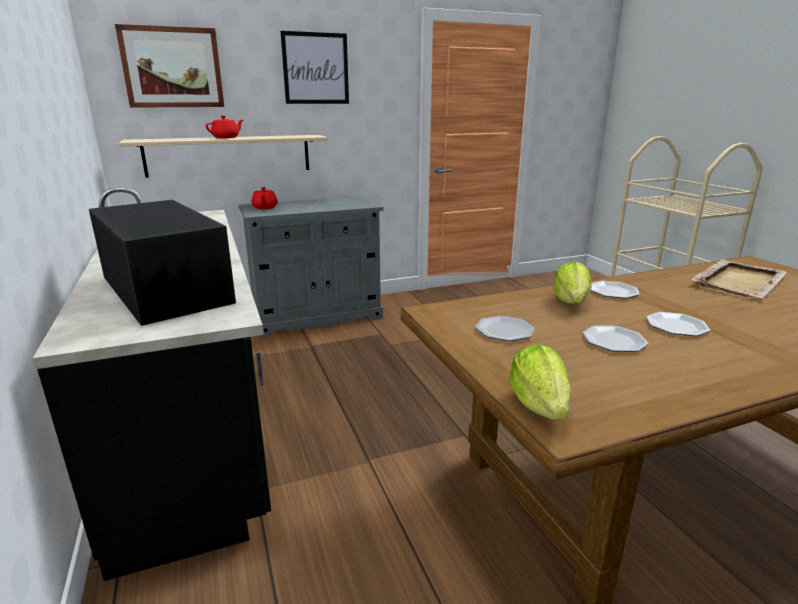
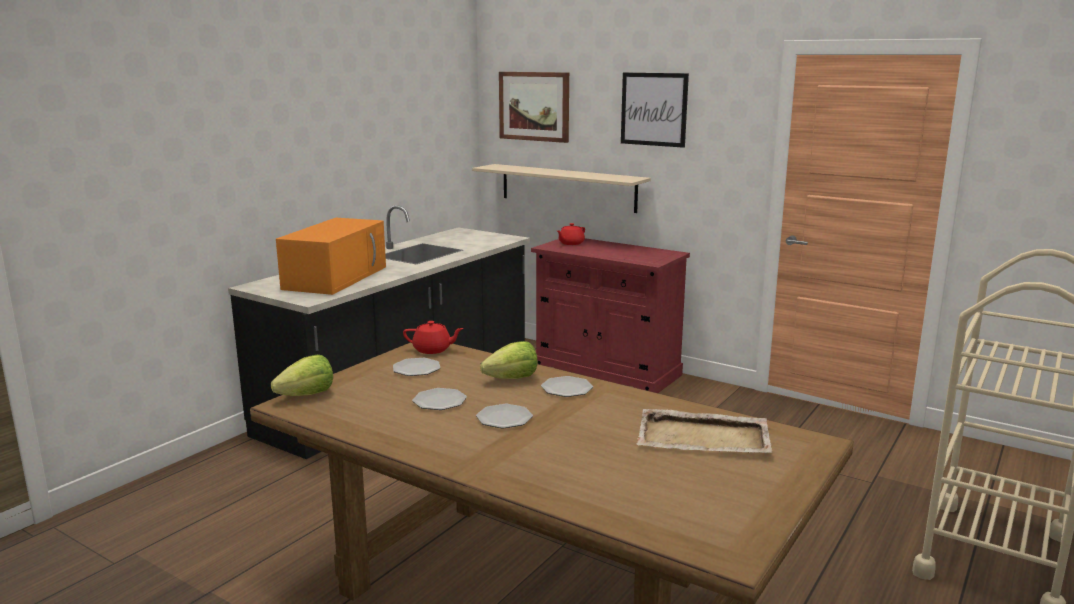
camera: 55 degrees right, 5 degrees down
black microwave [89,200,236,326] -> orange microwave [276,218,386,295]
red teapot [206,116,243,138] -> red teapot moved to [403,321,464,354]
grey cabinet [239,196,384,337] -> red cabinet [531,238,690,393]

